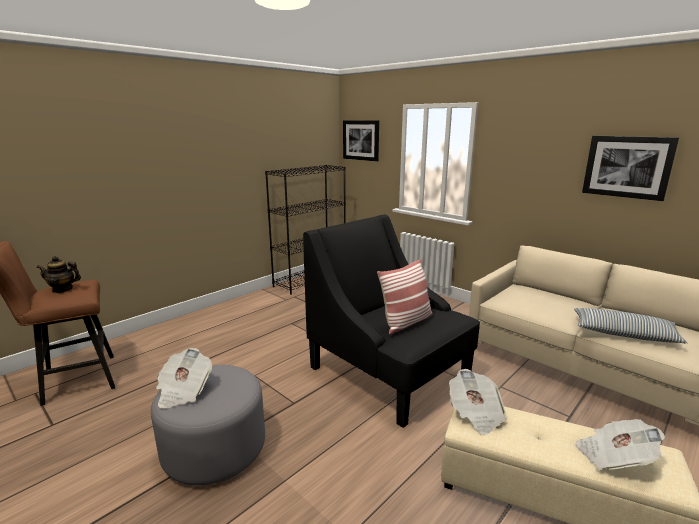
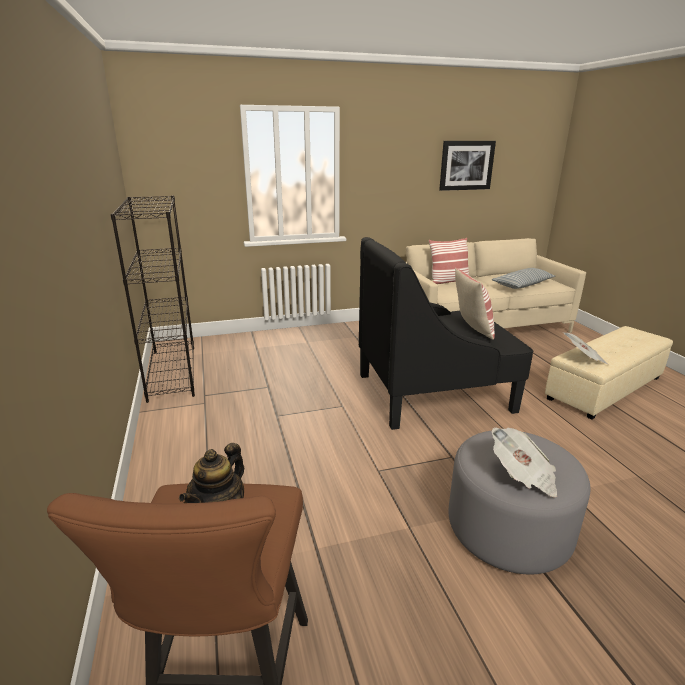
camera: 60 degrees left, 5 degrees up
picture [343,120,379,161] -> none
newspaper [575,419,665,470] -> none
none -> pillow [429,238,469,284]

